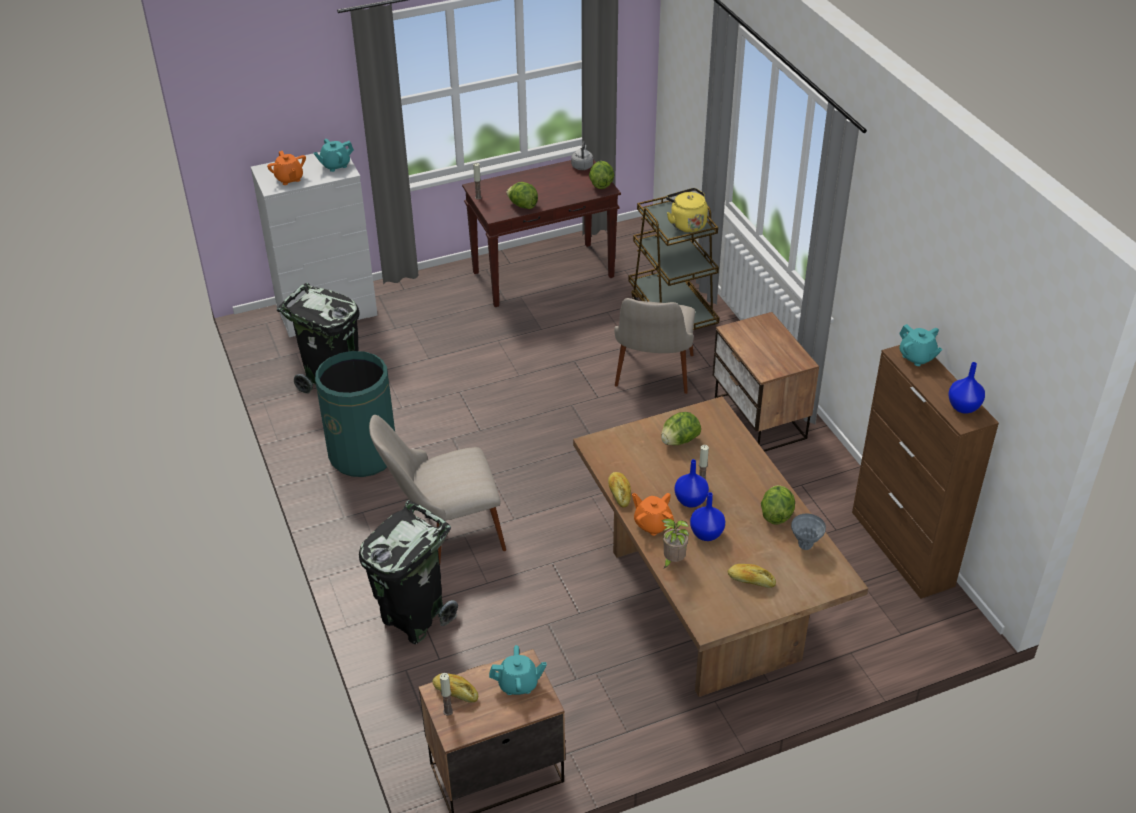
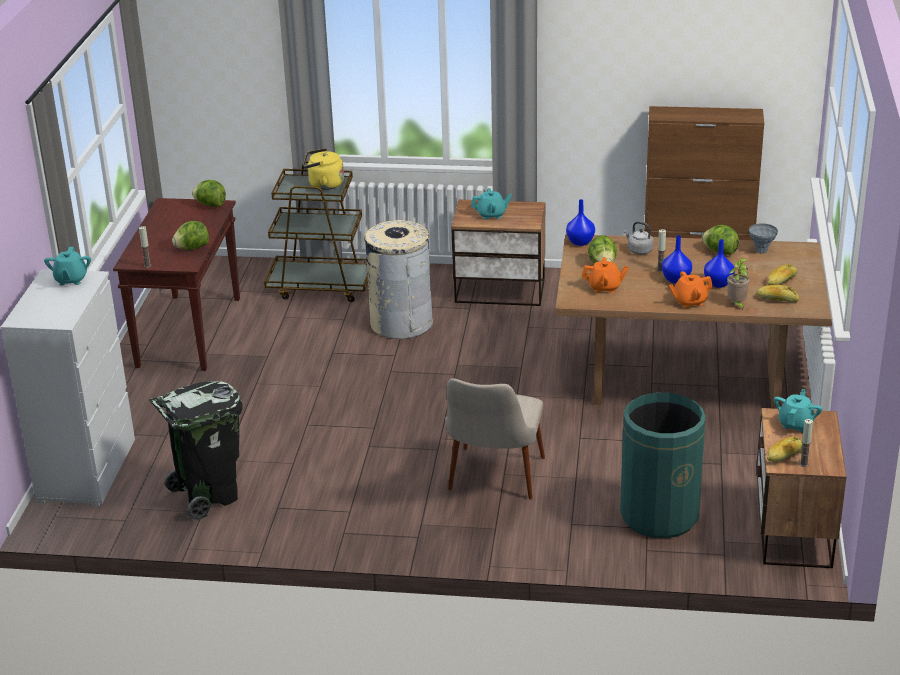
camera: 60 degrees left, 10 degrees down
orange teapot [267,151,306,185] -> orange teapot moved to [582,257,629,293]
green trash can [315,351,395,477] -> green trash can moved to [620,392,706,538]
black trash can [359,500,458,644] -> none
grey kettle [571,141,593,170] -> grey kettle moved to [624,222,654,255]
bread [608,472,631,508] -> bread moved to [756,285,799,303]
beige chair [614,298,695,394] -> beige trash can [365,220,433,339]
turquoise teapot [899,324,943,366] -> turquoise teapot moved to [471,188,512,220]
blue vase [948,362,985,414] -> blue vase moved to [566,199,595,246]

